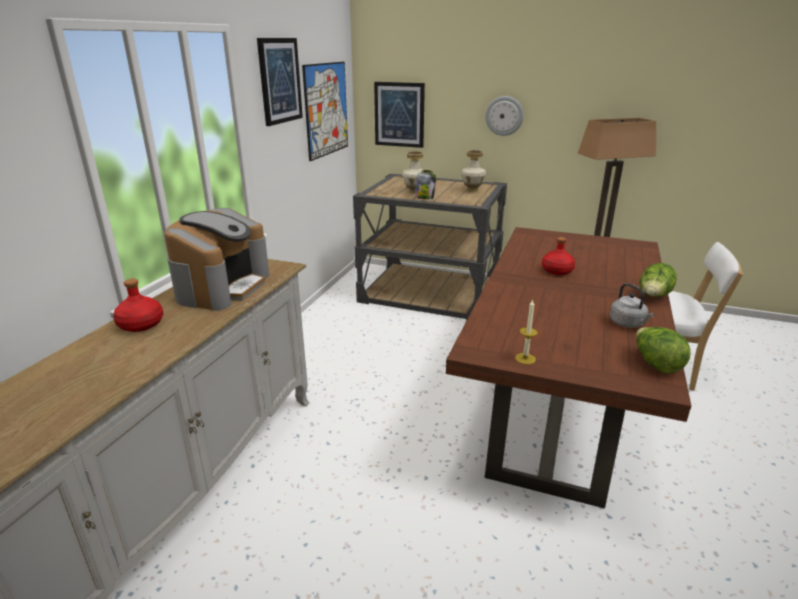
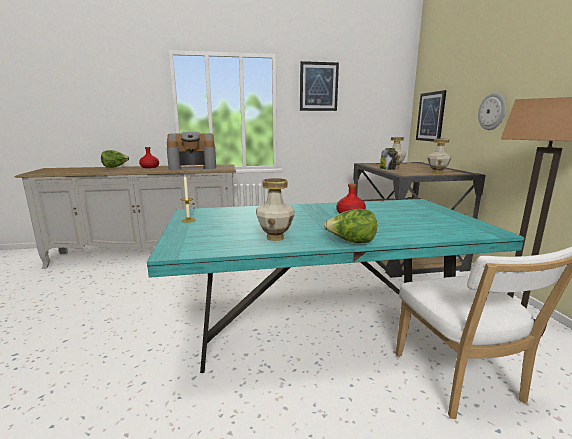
camera: 60 degrees right, 10 degrees down
picture [302,62,348,161] -> none
brown dining table [446,227,691,508] -> turquoise dining table [147,199,525,373]
grey kettle [610,283,654,328] -> vase [256,178,295,241]
lettuce [637,327,690,374] -> lettuce moved to [101,150,129,168]

